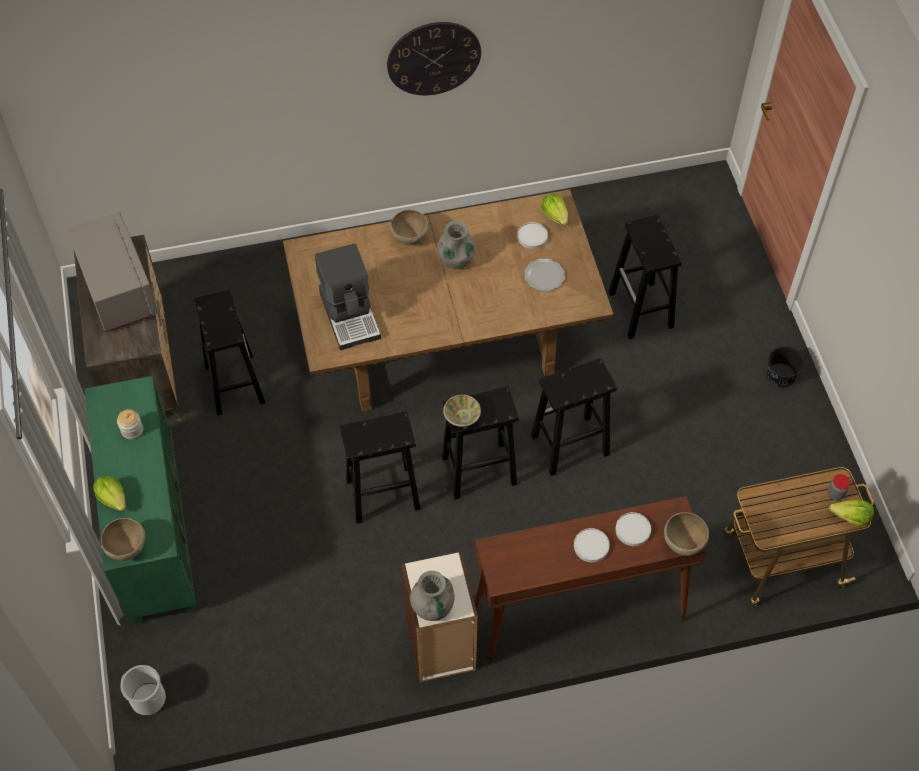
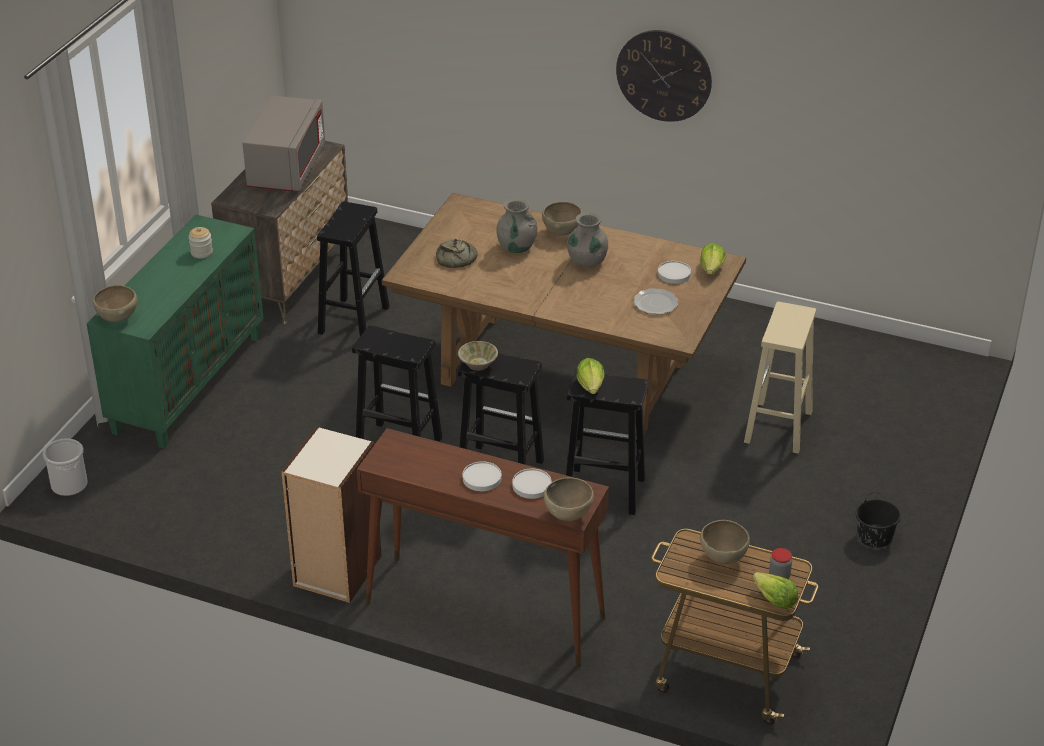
camera: 35 degrees right, 20 degrees down
lettuce [93,476,126,512] -> lettuce moved to [576,358,604,394]
coffee machine [315,243,381,350] -> bread [436,239,477,268]
grey vase [410,571,455,621] -> grey vase moved to [496,198,537,253]
black stool [608,215,682,339] -> beige stool [744,302,816,454]
none -> brown bowl [700,520,750,564]

